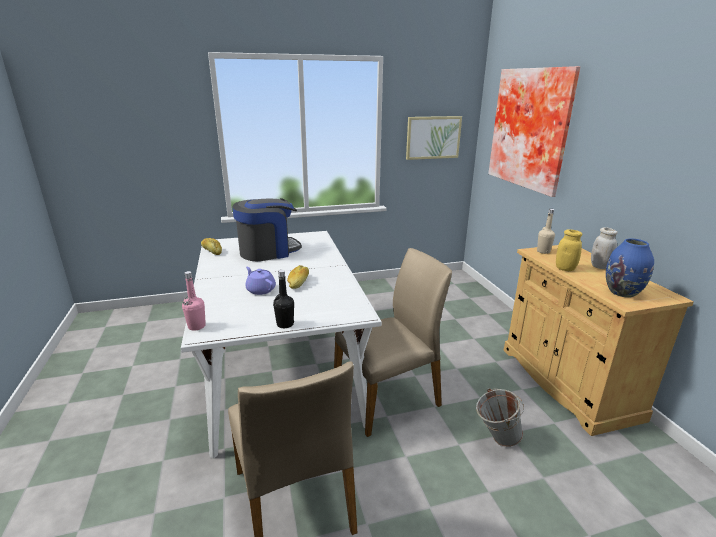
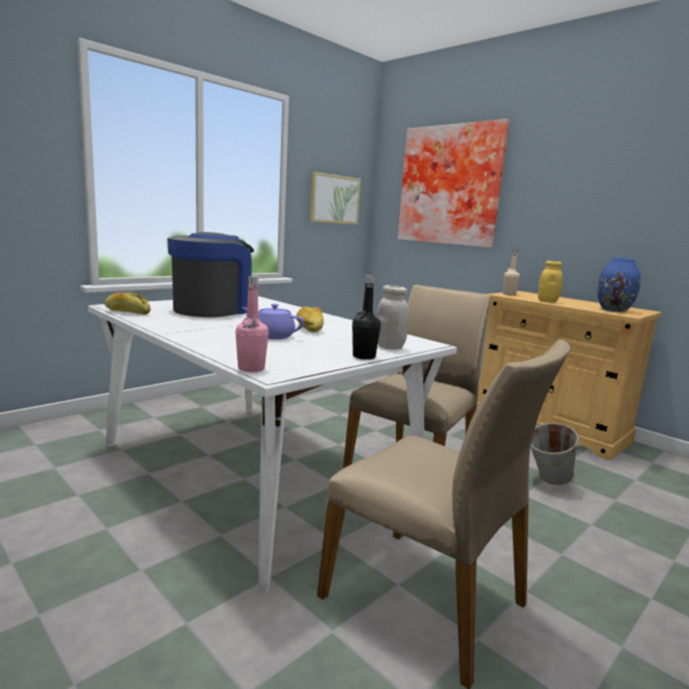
camera: 30 degrees left, 10 degrees down
white jar [591,227,618,269] -> white jar moved to [376,285,409,350]

